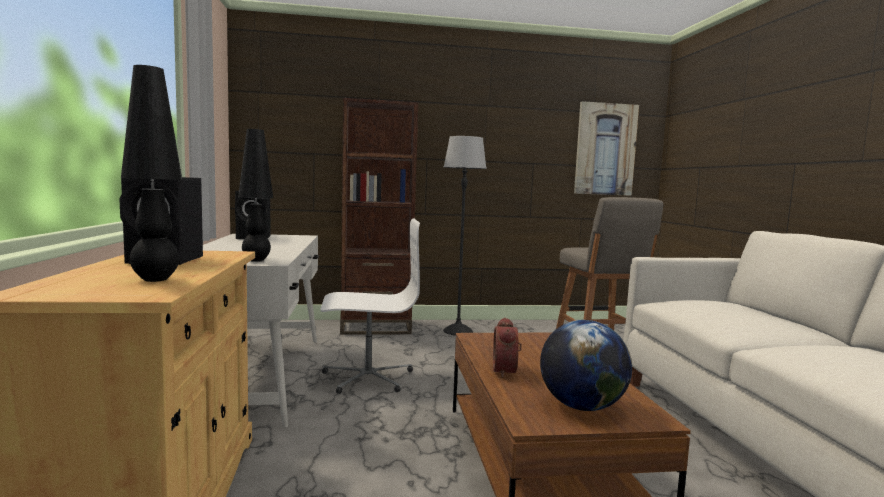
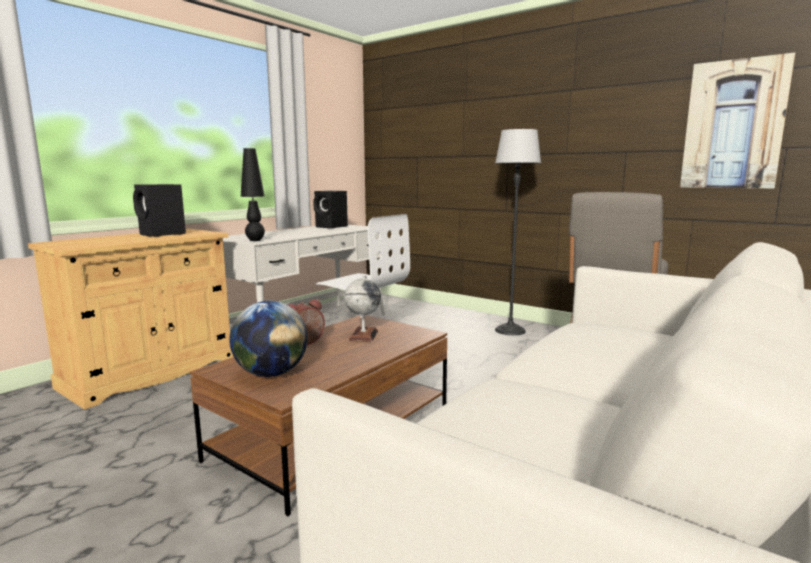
camera: 45 degrees right, 5 degrees up
black table lamp [121,65,182,282] -> none
brown bookcase [340,98,418,335] -> none
none -> globe [344,275,381,342]

